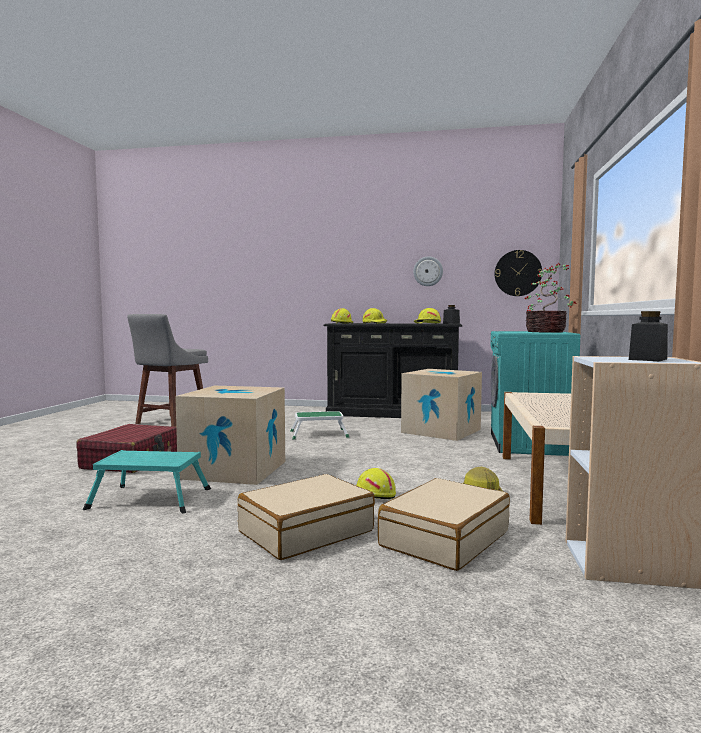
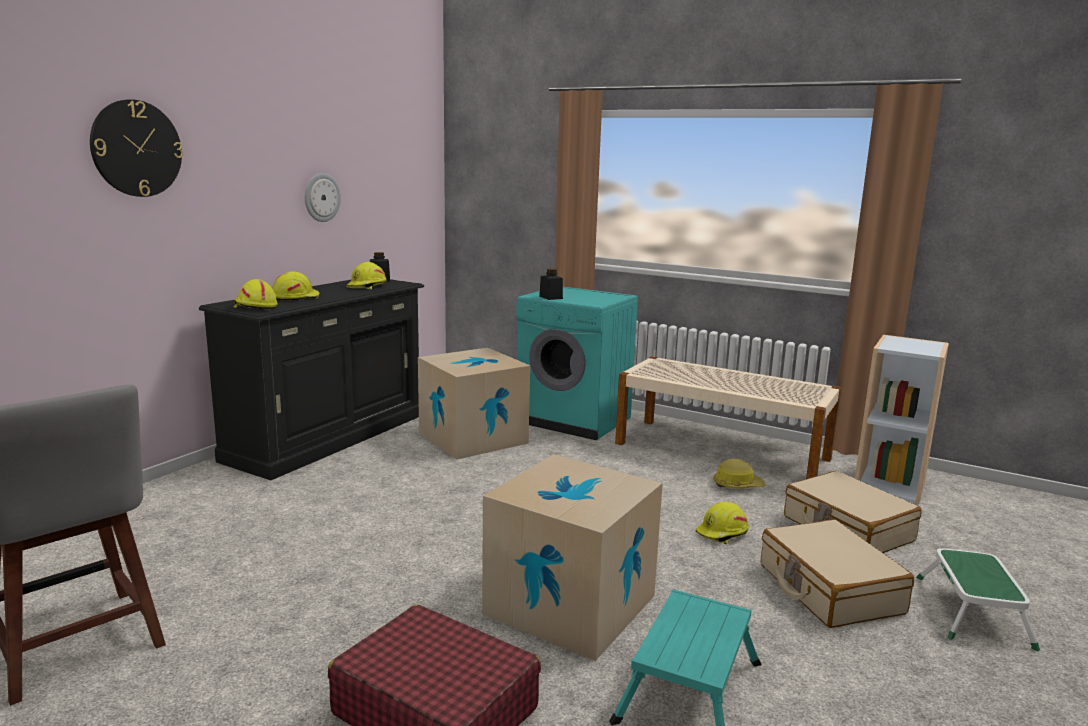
camera: 70 degrees left, 10 degrees up
green step ladder [291,411,349,440] -> green step ladder moved to [916,548,1040,651]
wall clock [495,250,542,296] -> wall clock moved to [90,99,183,197]
potted plant [524,262,576,333] -> none
black jar [629,311,668,361] -> black jar moved to [539,269,563,300]

